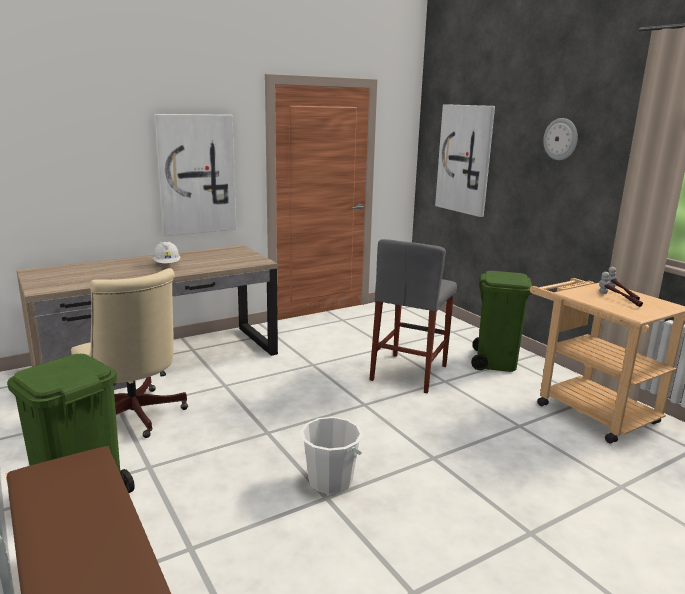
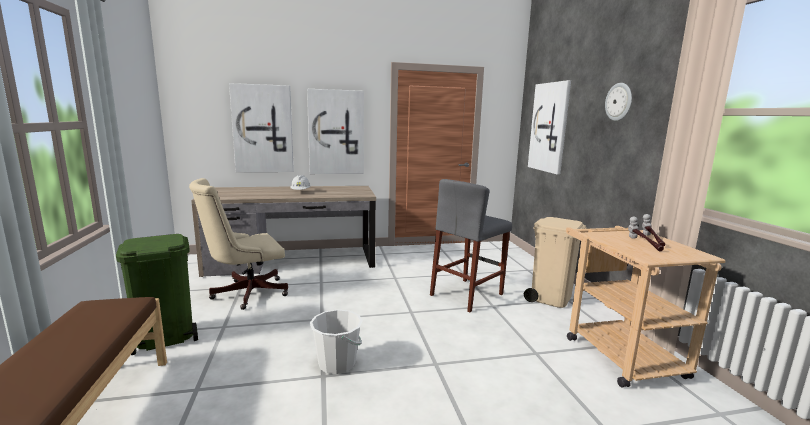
camera: 20 degrees right, 5 degrees down
beige office chair [71,268,188,438] -> beige office chair turned 75 degrees clockwise [189,178,288,310]
green trash can [471,271,532,372] -> beige trash can [524,217,586,308]
none -> picture [229,83,294,172]

